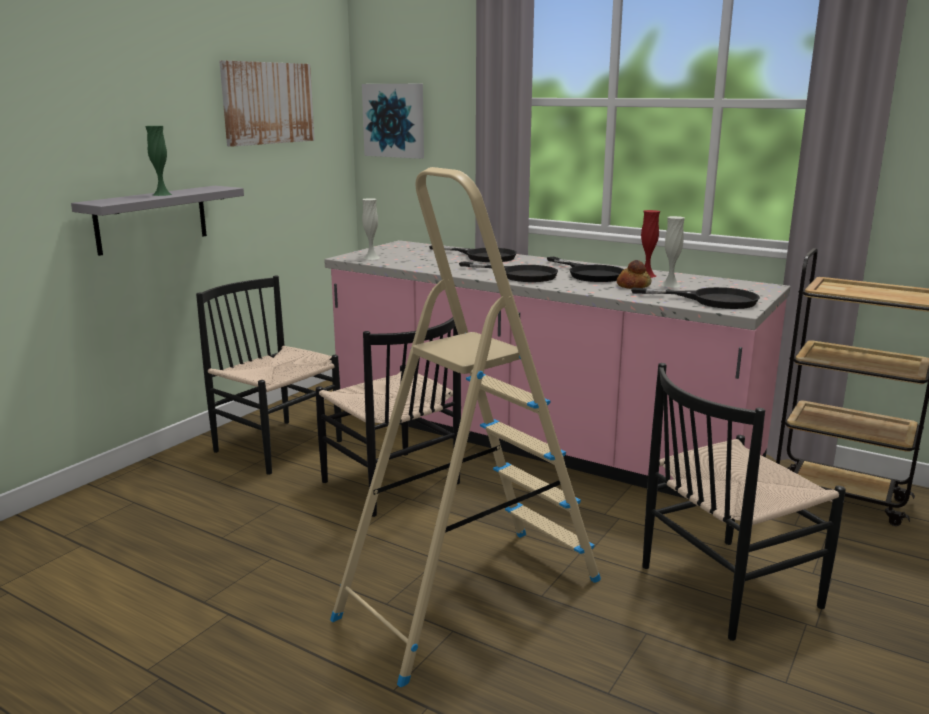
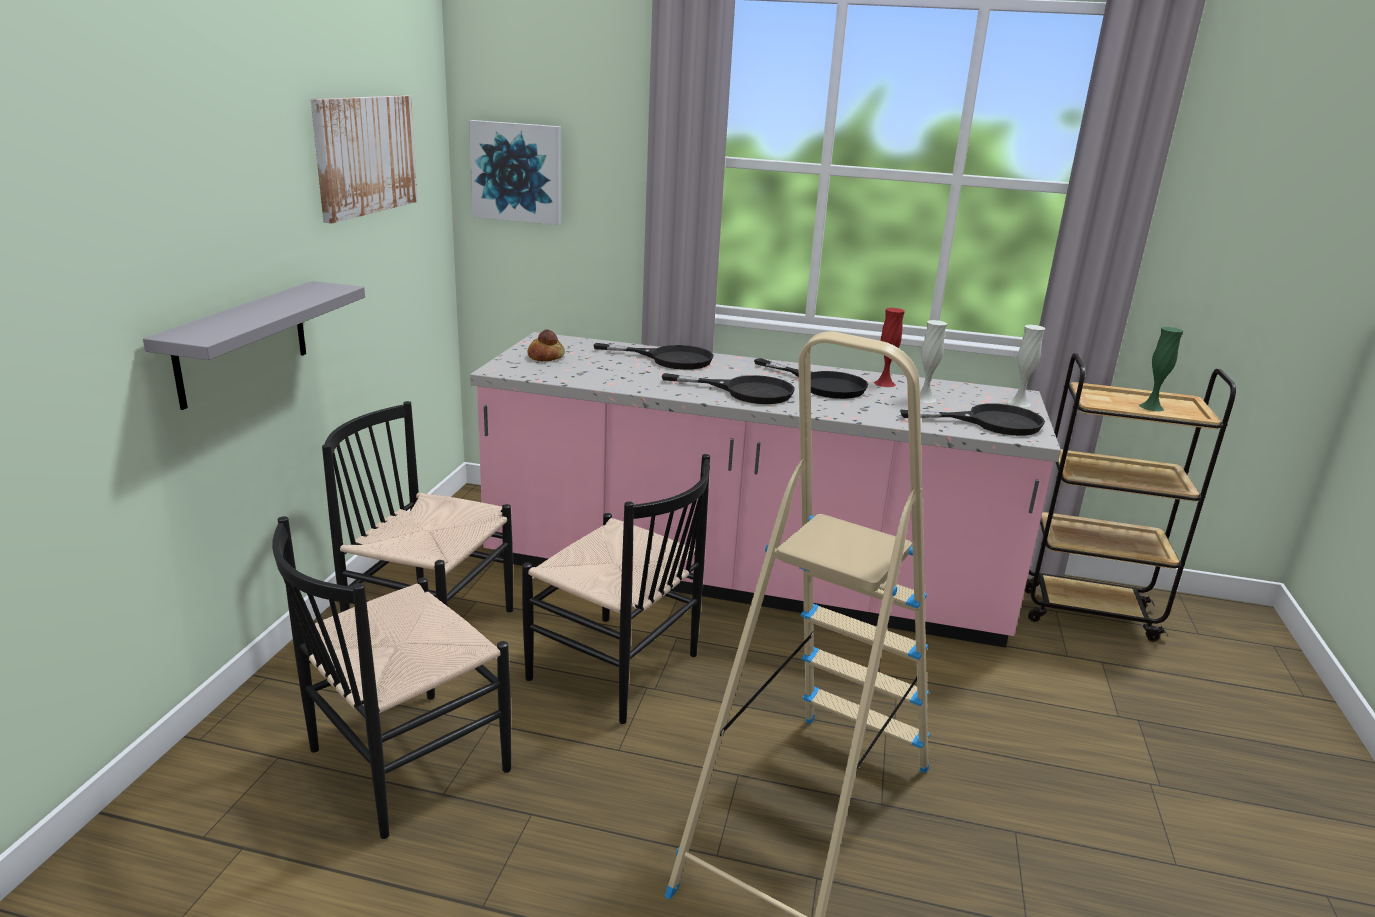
camera: 20 degrees left, 5 degrees up
green vase [145,126,172,196] -> green vase moved to [1139,327,1184,412]
white vase [362,198,380,260] -> white vase moved to [1008,325,1045,407]
bread [617,260,652,289] -> bread moved to [527,329,565,361]
black chair [642,363,846,641] -> black chair moved to [272,516,511,839]

